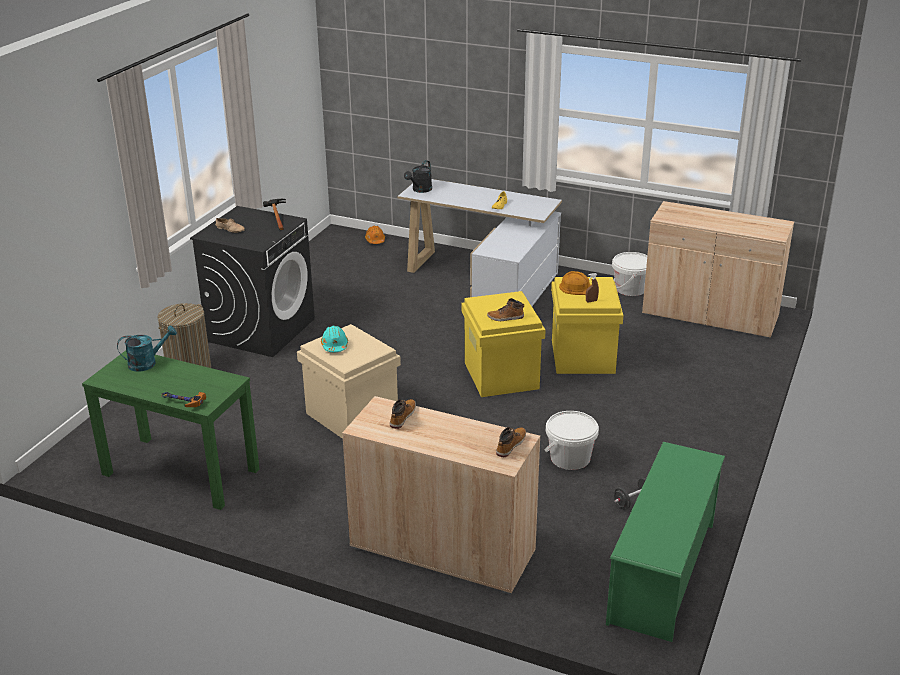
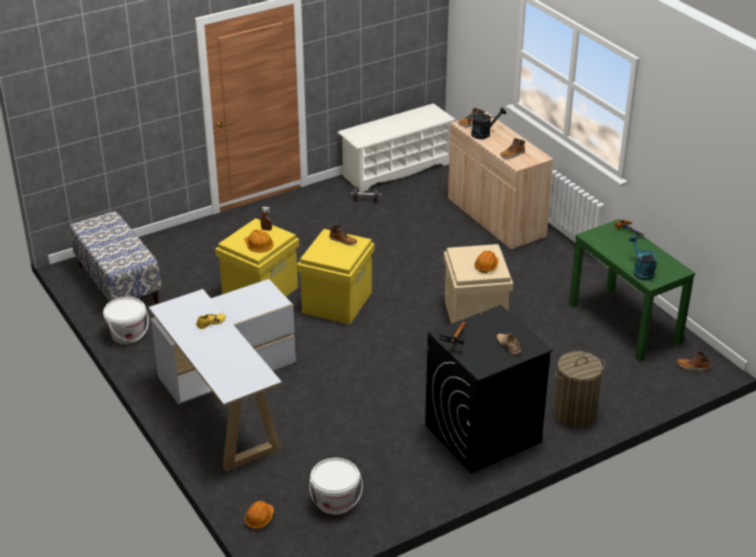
camera: 145 degrees left, 5 degrees up
turquoise watering can [117,326,177,372] -> turquoise watering can turned 60 degrees clockwise [629,236,657,281]
turquoise hard hat [321,326,348,352] -> orange hard hat [474,251,499,273]
black watering can [404,160,432,193] -> black watering can moved to [468,107,506,139]
white bucket [545,411,599,470] -> white bucket moved to [309,458,363,515]
green shoe rack [606,442,725,642] -> white shoe rack [338,104,455,193]
beige cabinet [642,201,794,338] -> bench [70,211,162,304]
none -> boot [677,352,711,371]

